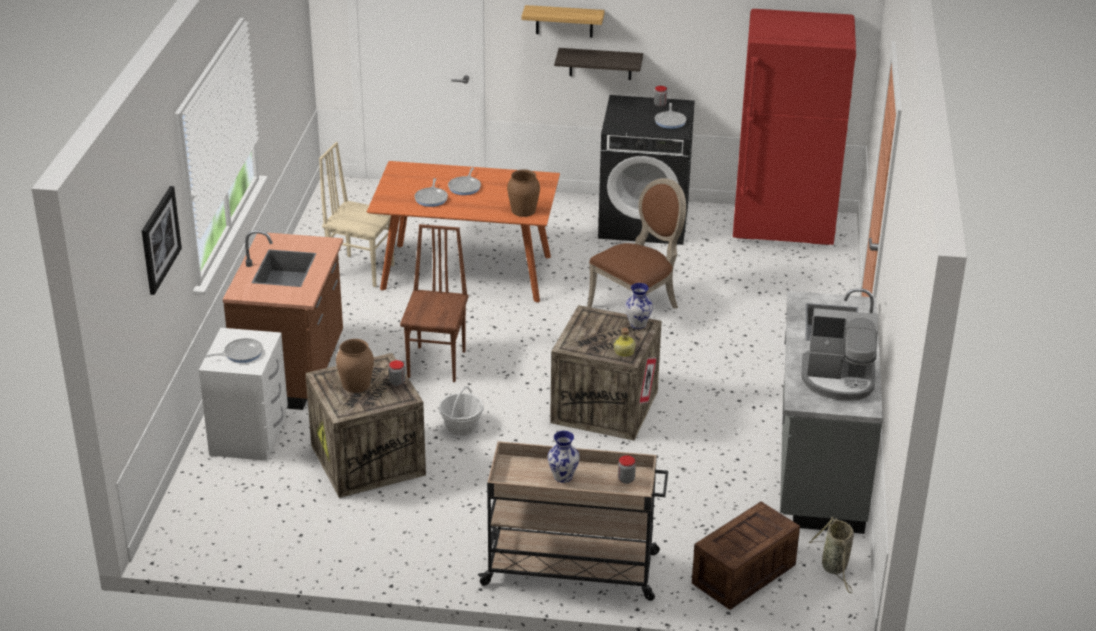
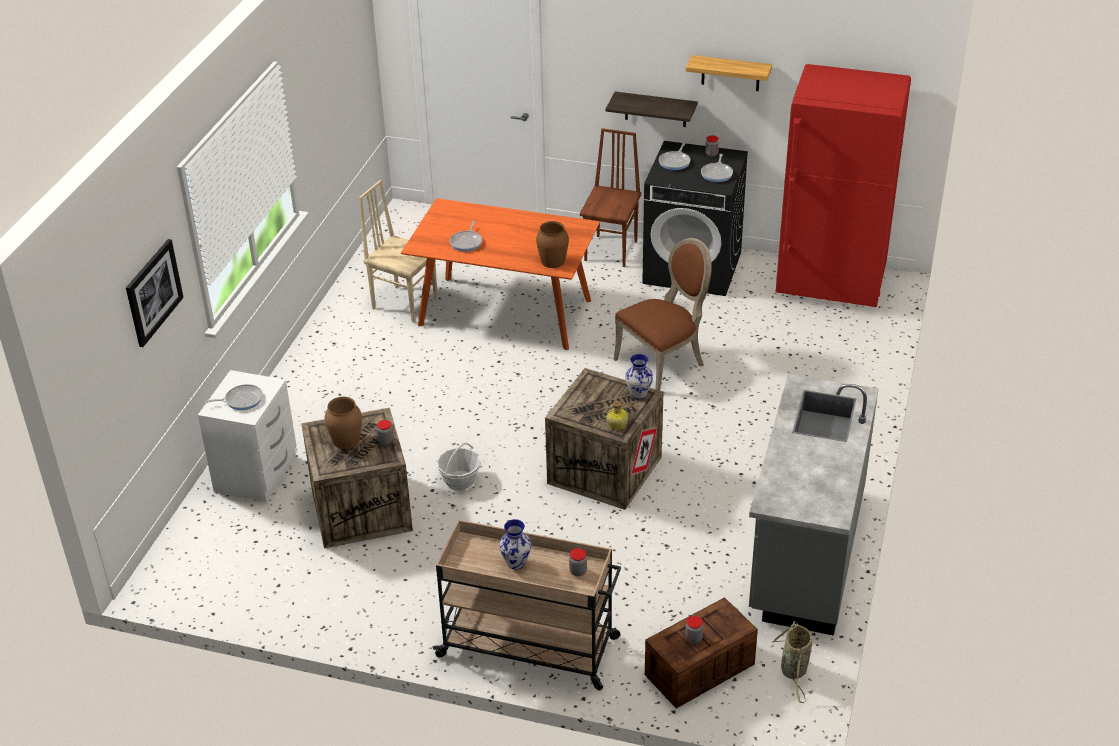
camera: 10 degrees right, 5 degrees up
brown counter [223,230,343,410] -> none
brown chair [400,224,468,382] -> brown chair moved to [580,128,641,267]
frying pan [448,168,481,195] -> frying pan moved to [659,143,690,170]
shelf [521,5,605,38] -> shelf moved to [686,55,772,91]
coffee machine [801,308,878,401] -> none
none -> jar [685,616,703,643]

